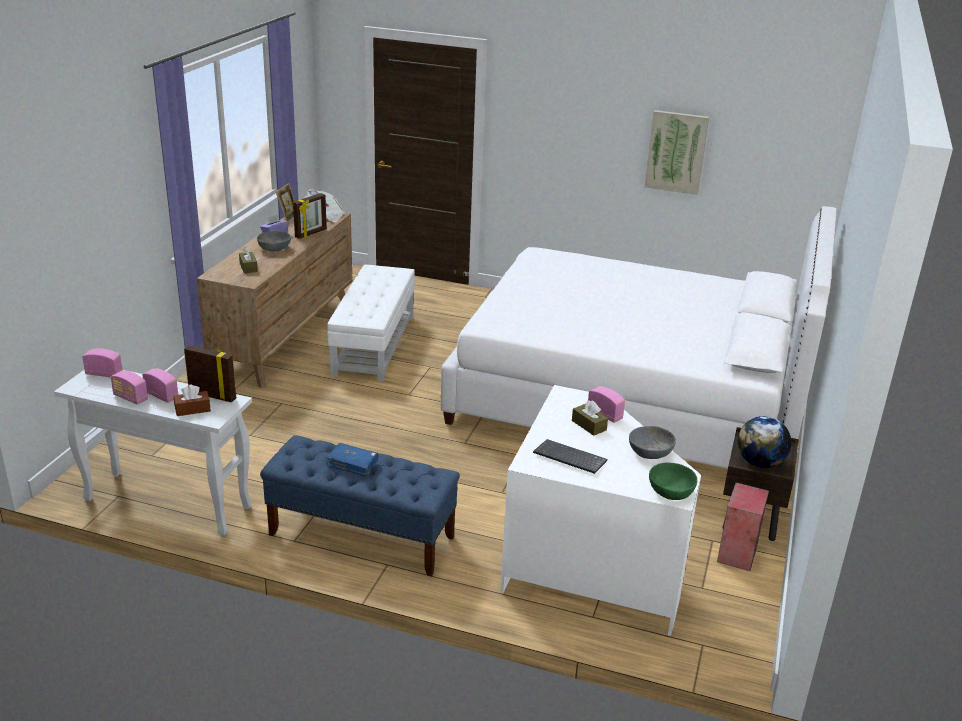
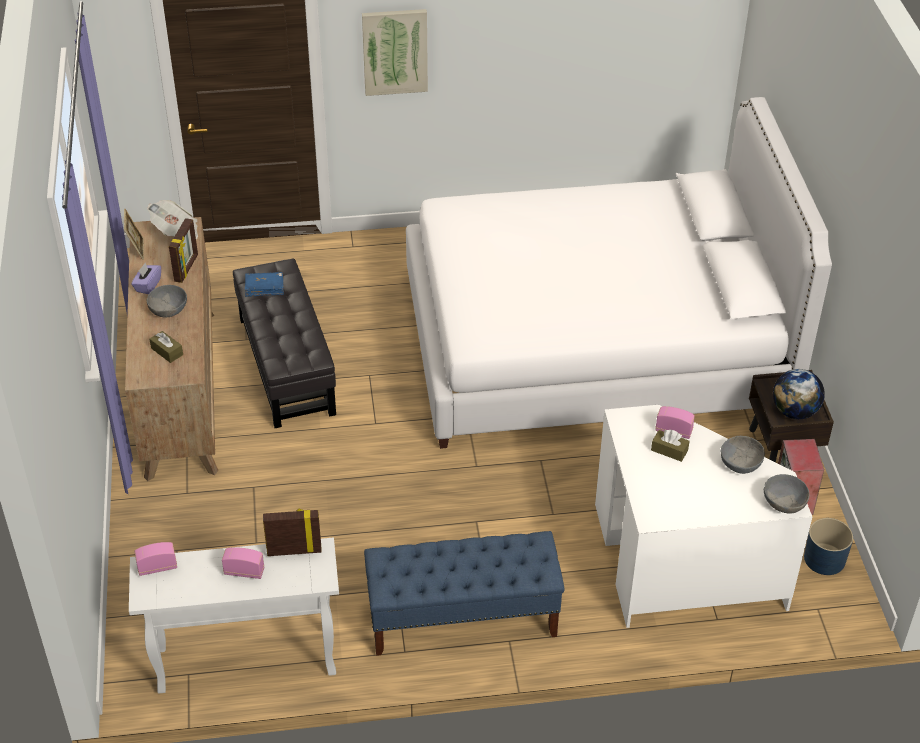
camera: 25 degrees left, 15 degrees up
radio [111,370,148,405] -> none
brown tissue box [174,384,211,416] -> none
white ottoman [327,264,415,382] -> black ottoman [233,259,336,428]
blue book [327,443,378,477] -> blue book moved to [245,272,284,297]
keyboard [533,439,607,474] -> none
picture [645,110,709,195] -> picture moved to [362,9,428,96]
green bowl [649,463,697,500] -> grey bowl [764,474,810,514]
none -> blue planter [804,518,853,575]

